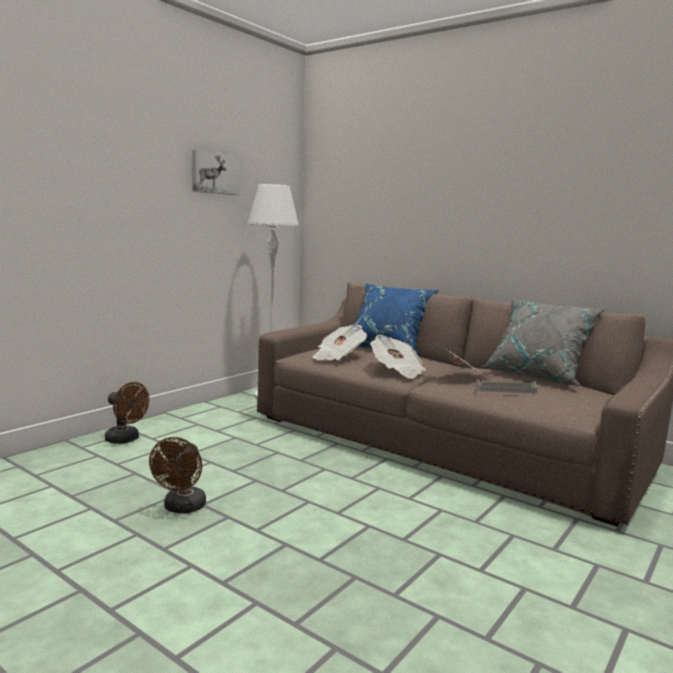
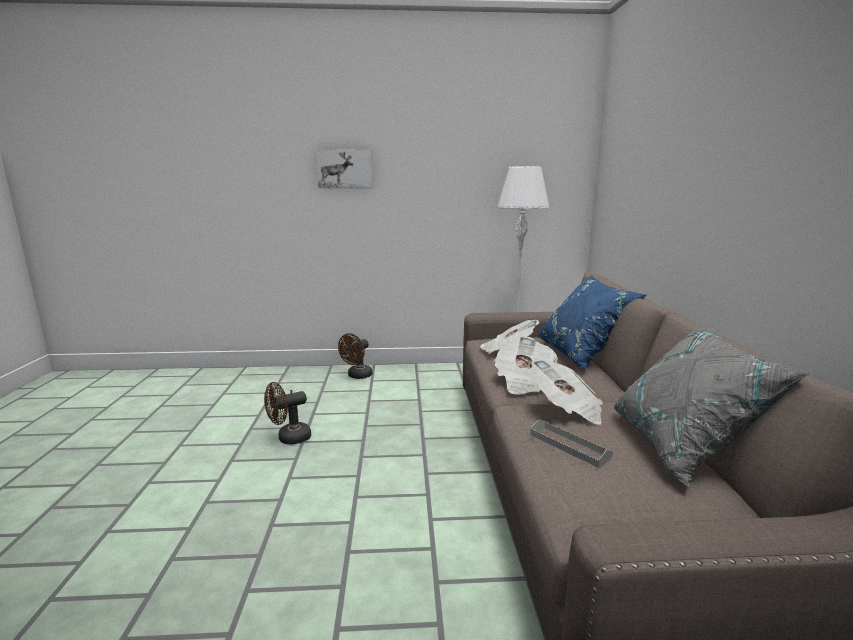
camera: 50 degrees right, 5 degrees up
brown fan [105,382,149,444] -> brown fan turned 45 degrees clockwise [338,333,373,379]
picture [192,150,240,195] -> picture moved to [316,149,372,188]

